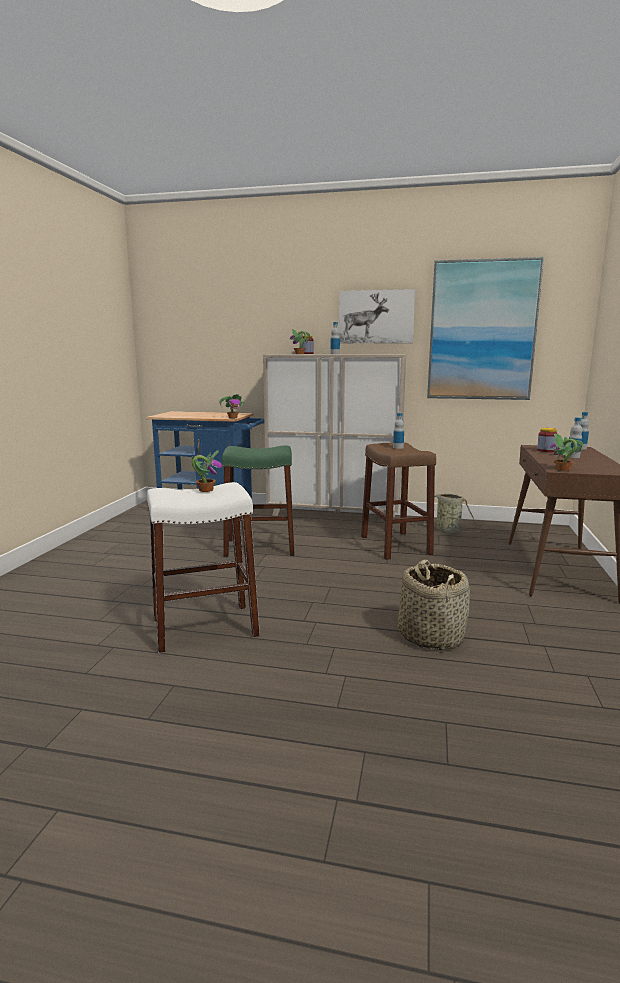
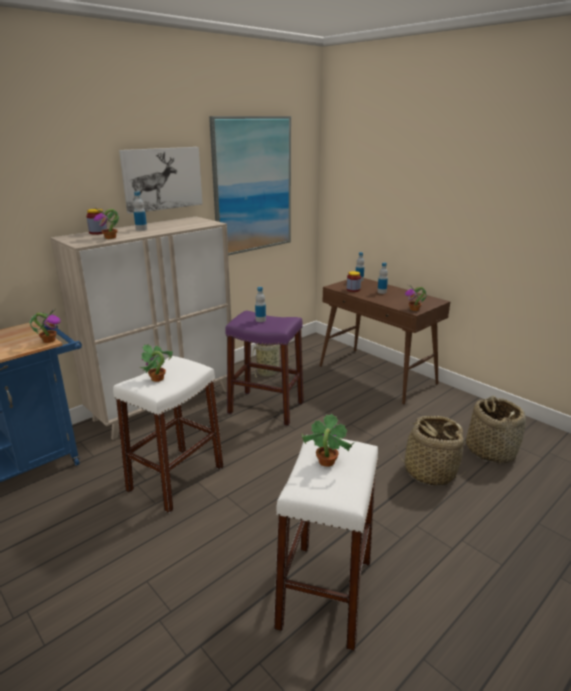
camera: 55 degrees left, 10 degrees up
green stool [222,446,295,557] -> white stool [113,356,224,513]
brown stool [361,442,436,560] -> purple stool [225,310,304,426]
none -> potted plant [139,344,173,382]
none -> basket [466,396,526,464]

